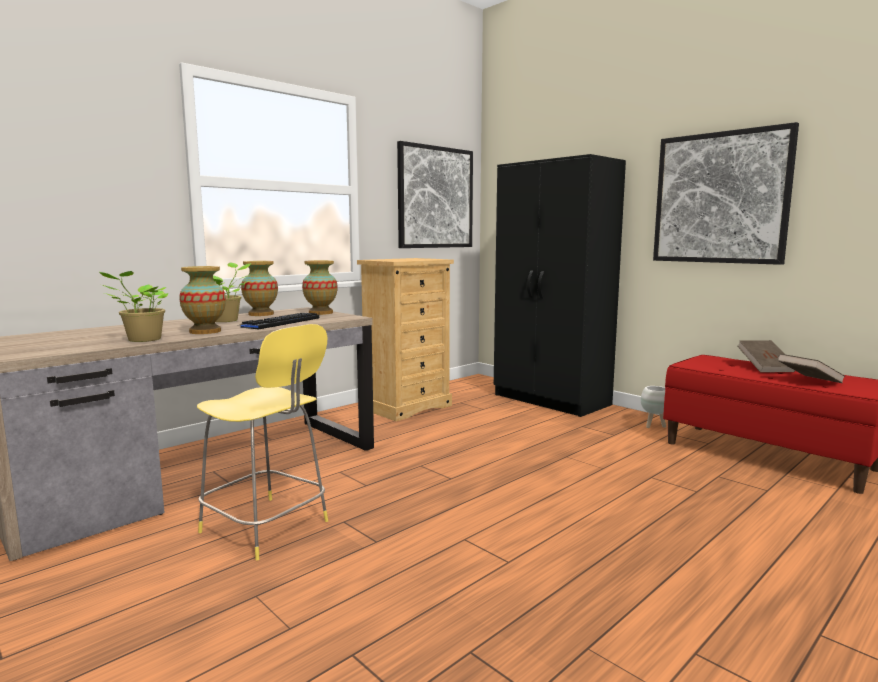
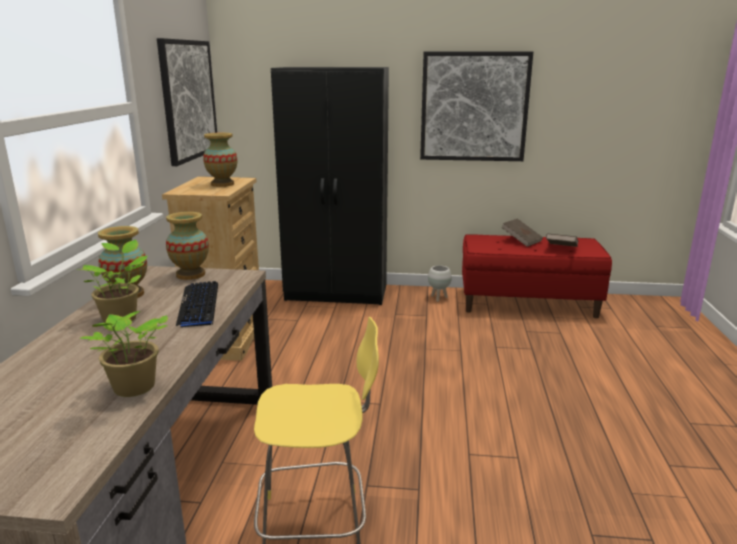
camera: 40 degrees left, 10 degrees up
vase [179,266,226,334] -> vase moved to [203,133,237,187]

